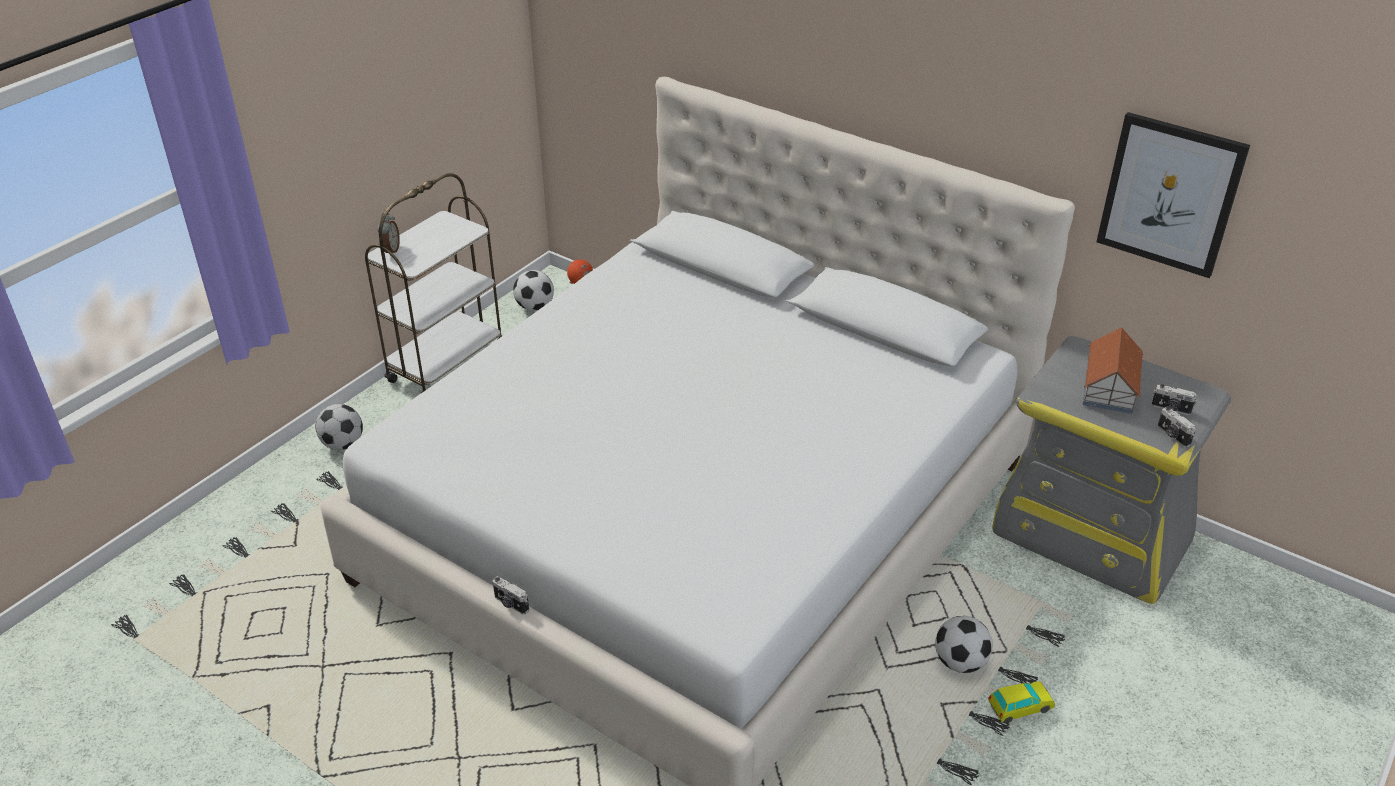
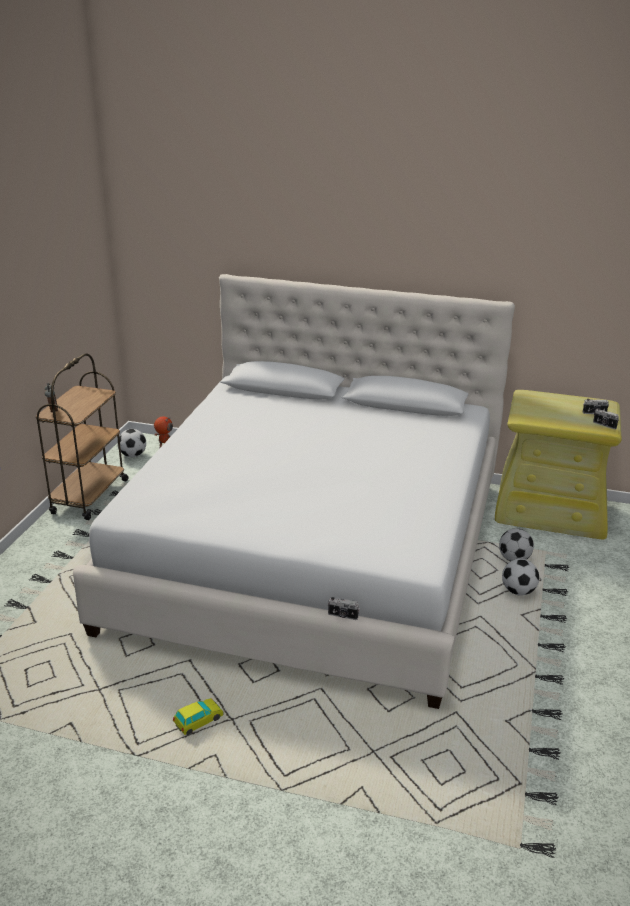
camera: 20 degrees left, 10 degrees down
football [315,404,363,450] -> football moved to [499,528,534,561]
white cart [365,173,502,393] -> brown cart [36,353,128,520]
camera [492,576,529,615] -> camera moved to [328,597,360,620]
toy car [988,681,1055,723] -> toy car moved to [173,698,224,735]
grey nightstand [992,336,1231,604] -> yellow nightstand [495,390,622,539]
toy house [1083,327,1144,414] -> none
picture [1096,112,1250,278] -> none

